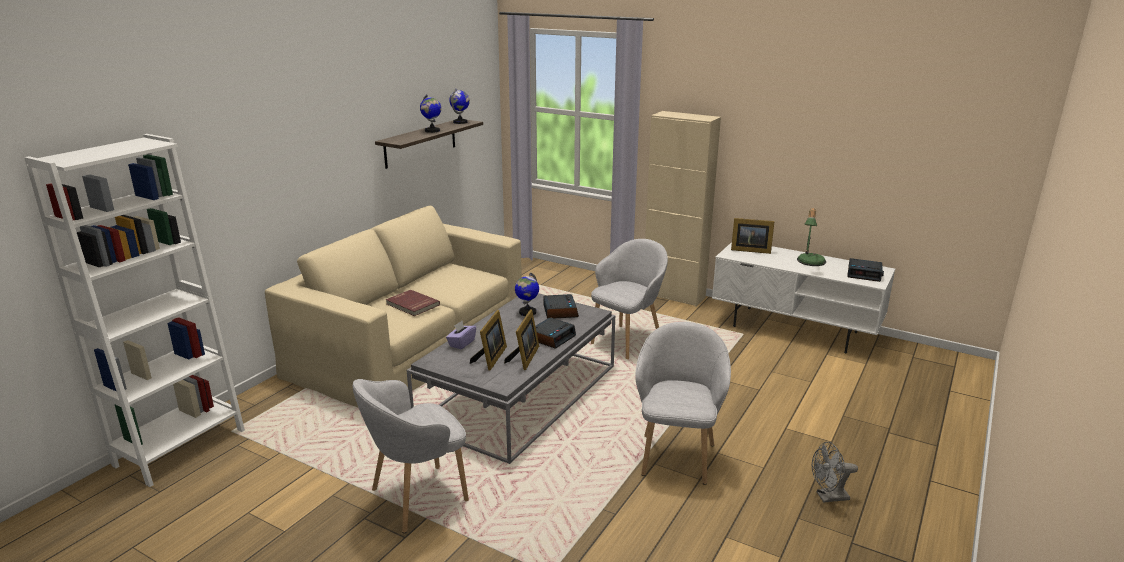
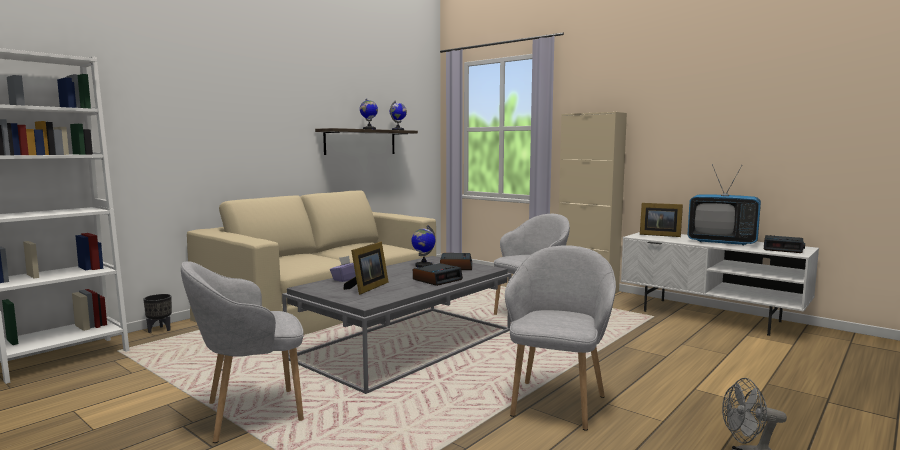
camera: 10 degrees right, 15 degrees down
red book [386,290,440,316] -> none
picture frame [504,309,539,370] -> none
table lamp [797,208,826,266] -> television [687,164,761,245]
none -> black planter [143,294,172,333]

